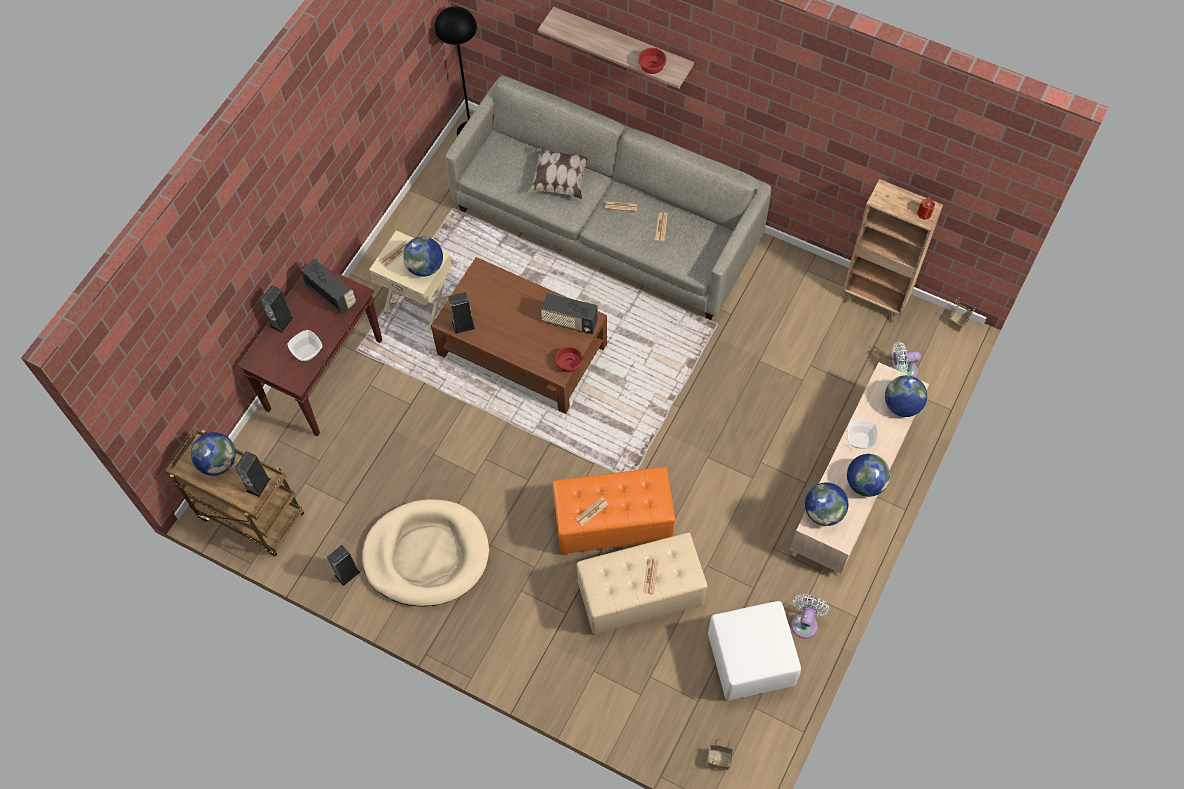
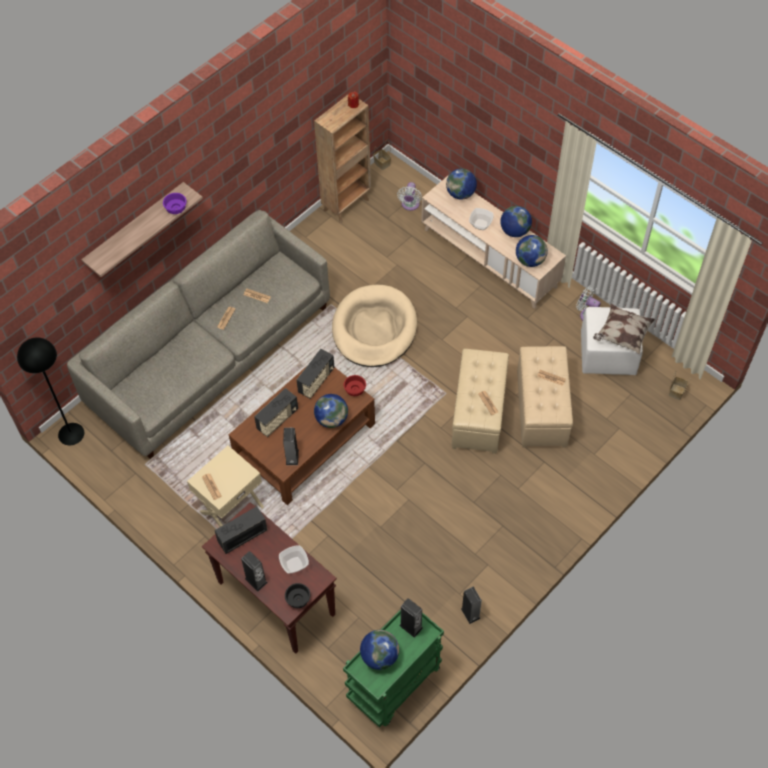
camera: 75 degrees left, 5 degrees down
brown cart [165,428,304,556] -> green cart [343,609,444,728]
beige dog bed [362,499,489,607] -> beige dog bed moved to [332,285,417,367]
globe [403,236,443,277] -> globe moved to [314,394,348,428]
pillow [528,146,588,199] -> pillow moved to [593,304,655,354]
orange ottoman [552,467,675,555] -> beige ottoman [452,349,509,454]
red bowl [638,48,667,74] -> purple bowl [163,193,187,214]
none -> radio [254,388,298,437]
none -> black bowl [285,583,310,608]

